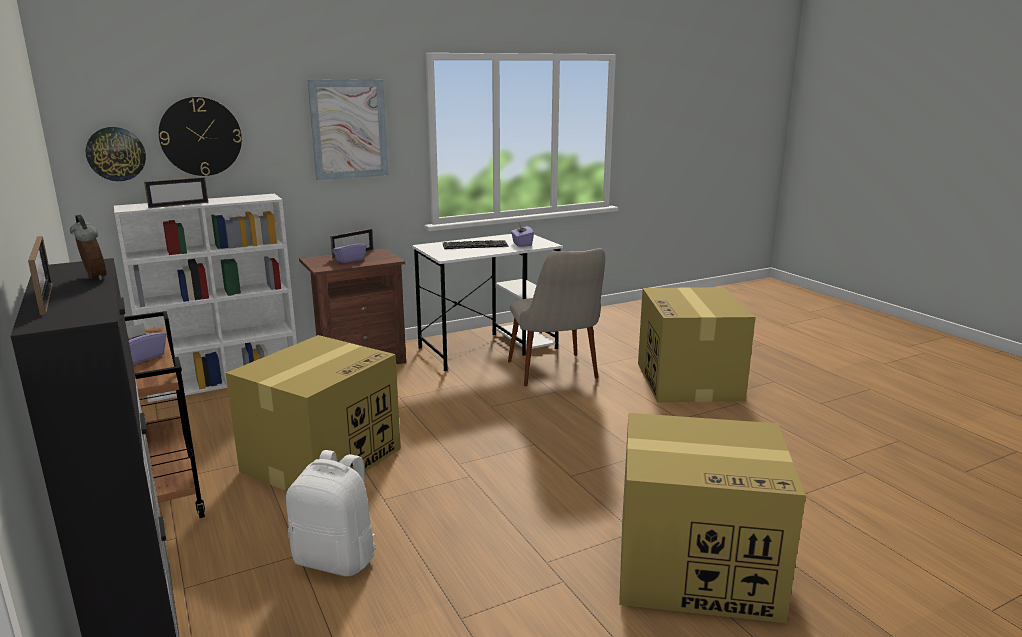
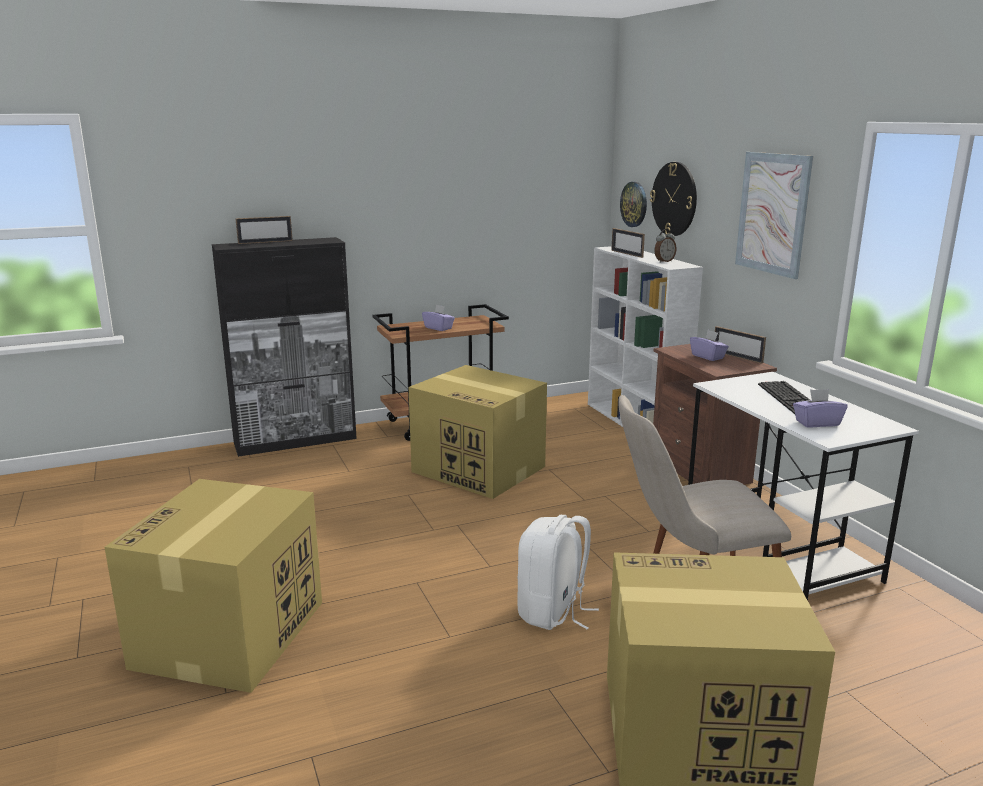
camera: 95 degrees right, 0 degrees up
alarm clock [70,215,107,281] -> alarm clock moved to [654,229,677,262]
white backpack [286,450,376,576] -> white backpack moved to [517,515,599,630]

